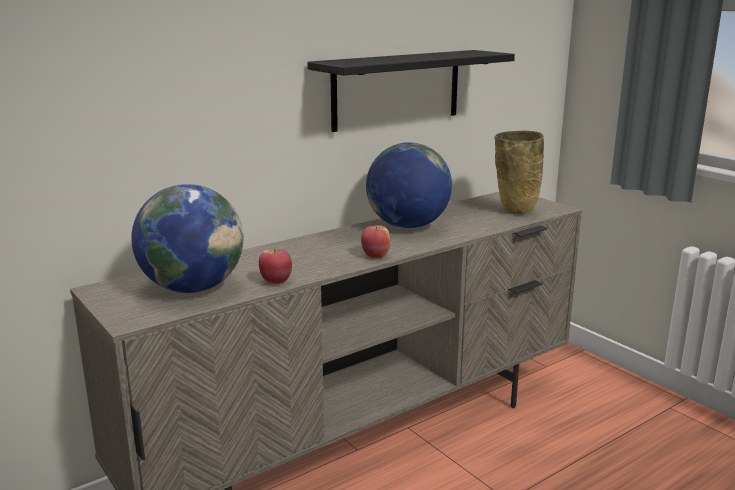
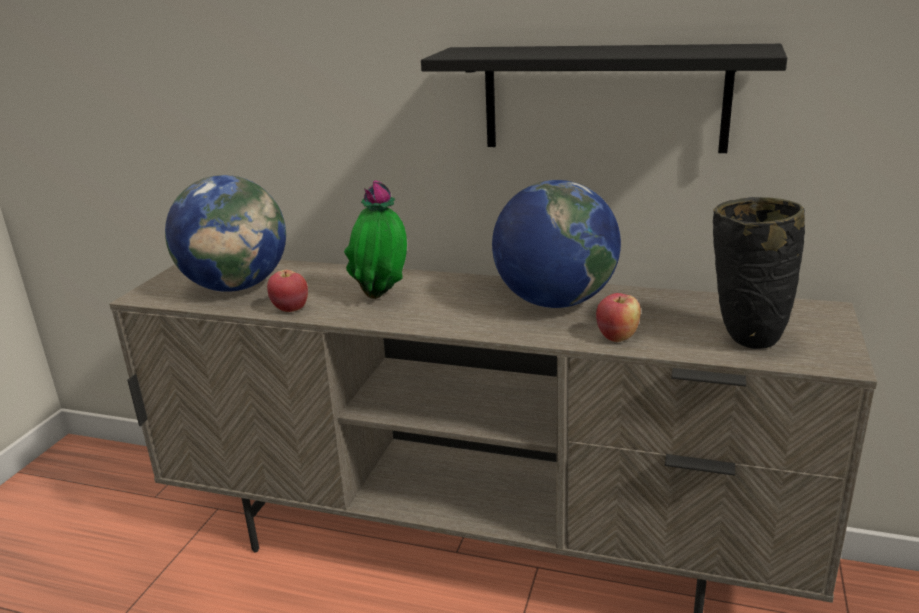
camera: 55 degrees right, 5 degrees up
apple [361,225,391,258] -> apple moved to [596,293,641,342]
beige vase [495,131,544,214] -> black vase [713,197,805,349]
none -> potted plant [344,181,407,299]

